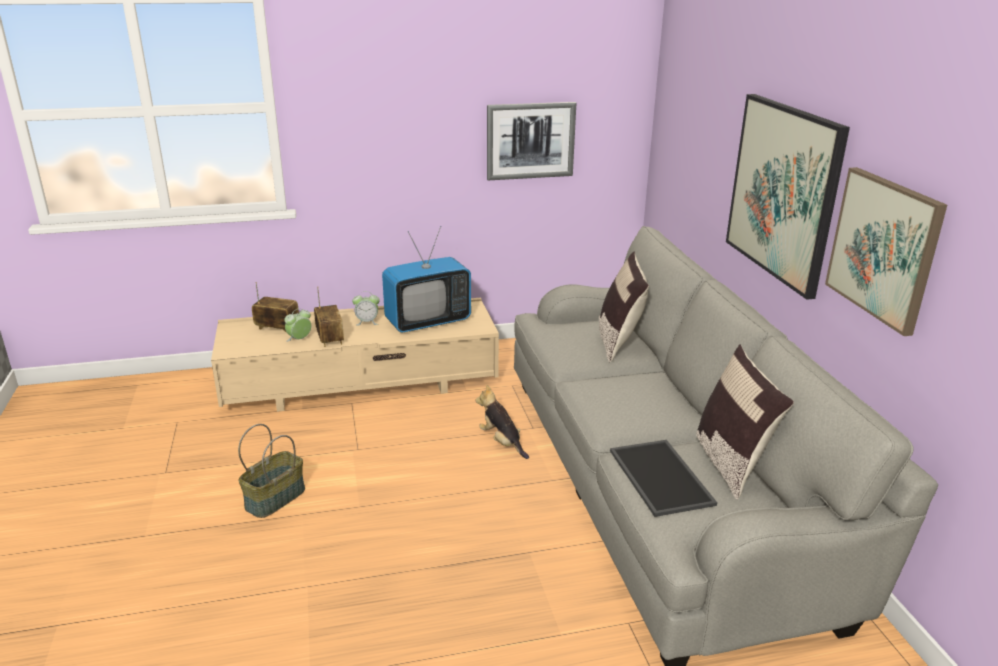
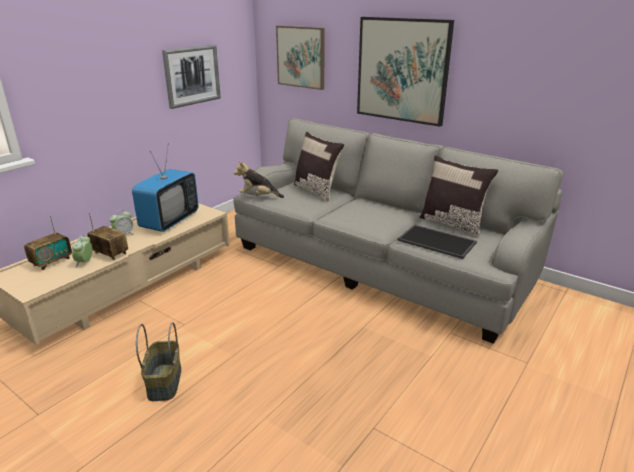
camera: 40 degrees left, 0 degrees up
radio [252,282,299,333] -> radio turned 150 degrees clockwise [24,216,72,270]
plush toy [476,385,529,459] -> plush toy moved to [234,160,284,198]
picture [825,167,947,336] -> picture moved to [276,26,325,90]

